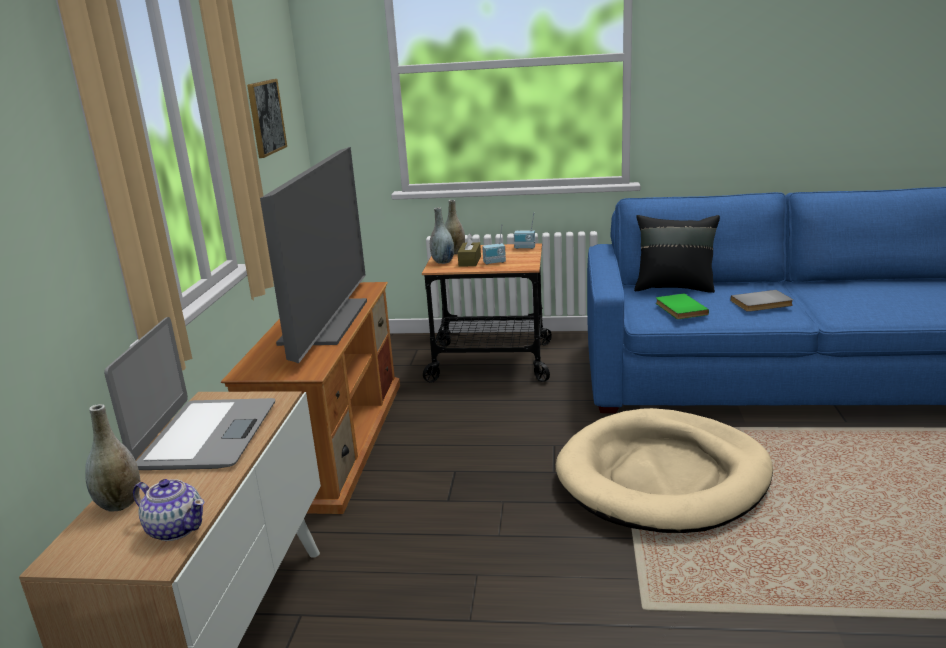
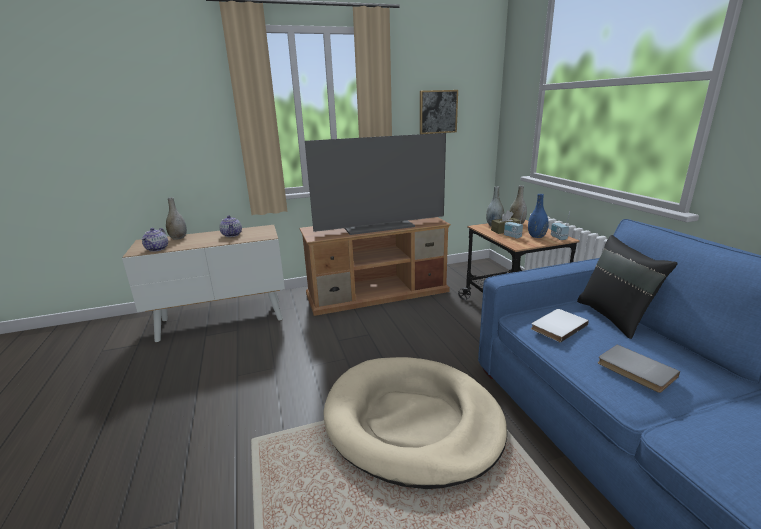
camera: 65 degrees right, 0 degrees up
laptop [104,317,275,470] -> teapot [219,215,242,237]
green book [656,293,709,319] -> white book [531,309,589,343]
none -> blue vase [528,194,549,238]

